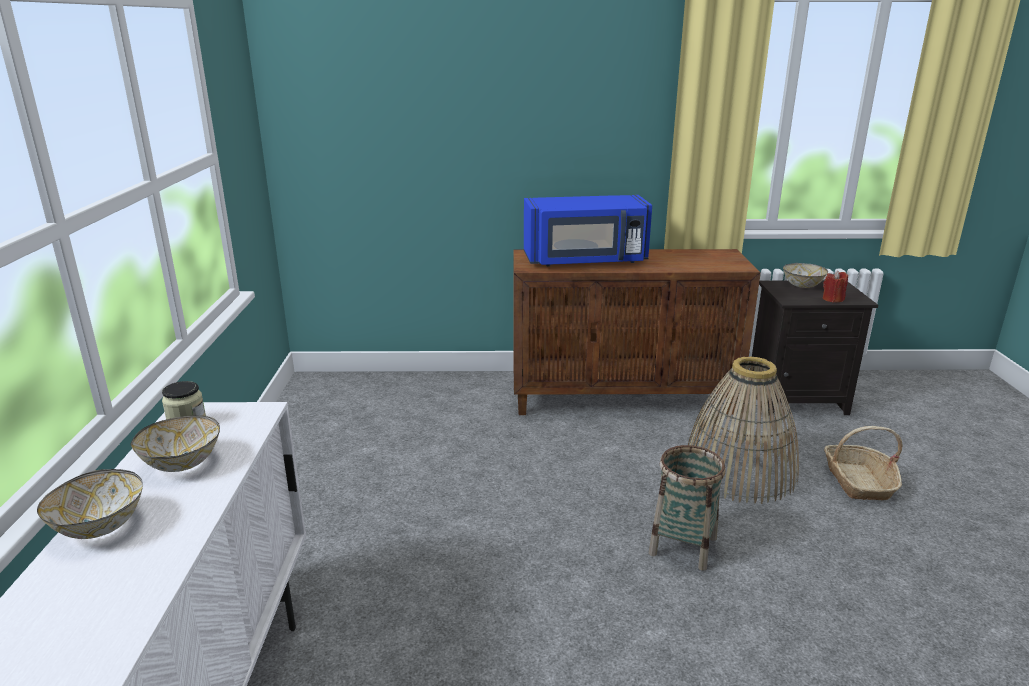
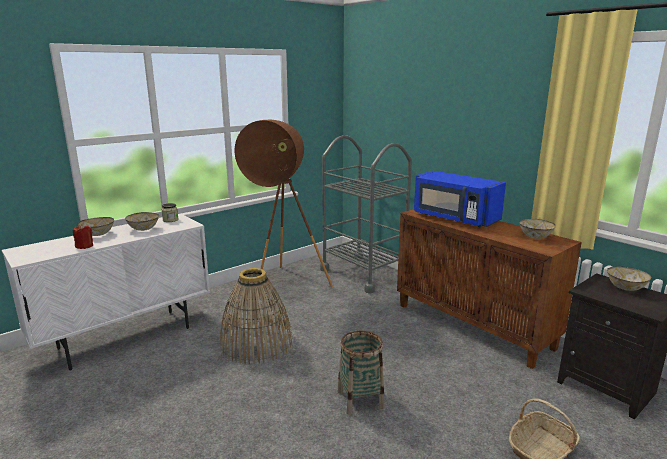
camera: 50 degrees right, 5 degrees down
basket [688,356,799,504] -> basket moved to [220,268,293,364]
red candle [823,271,848,303] -> red candle moved to [73,224,93,249]
none -> brown floor lamp [235,120,333,288]
none -> grey cart [320,135,412,294]
none -> bowl [519,219,556,239]

